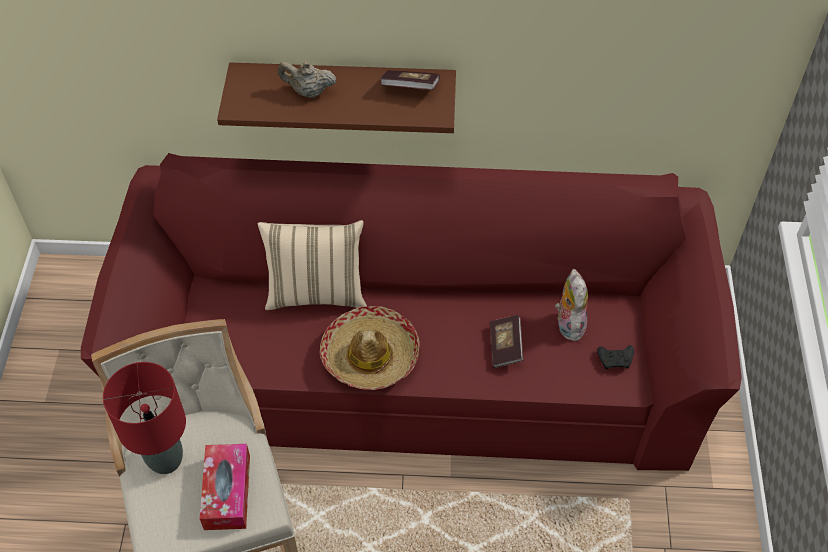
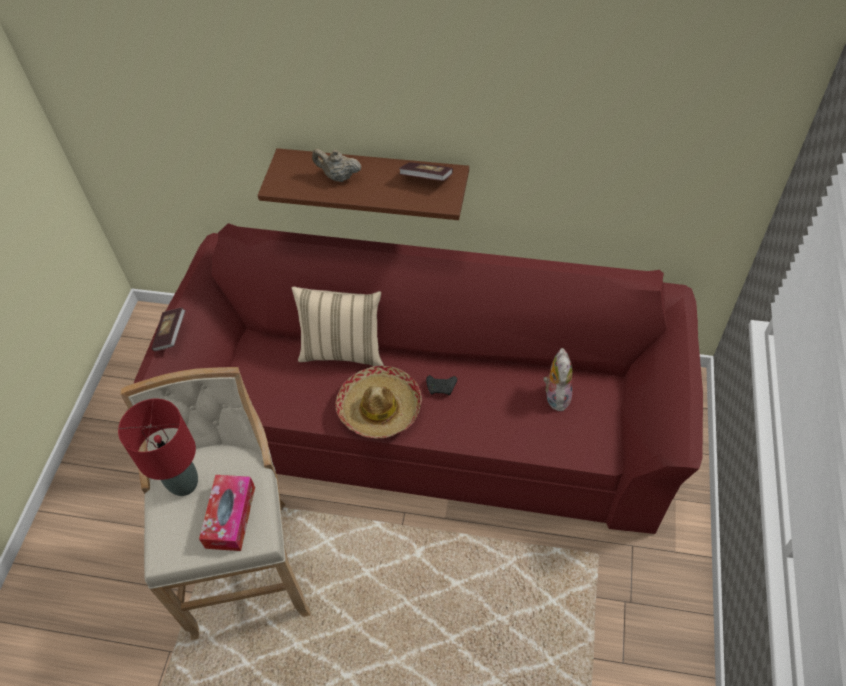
camera: 10 degrees right, 0 degrees up
book [489,315,524,368] -> book moved to [151,307,186,352]
black game controller [597,345,634,369] -> black game controller moved to [426,375,457,395]

